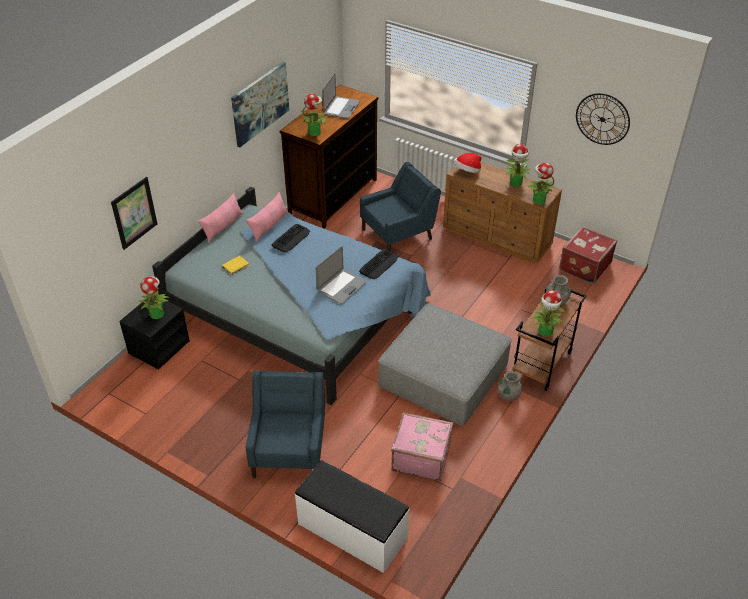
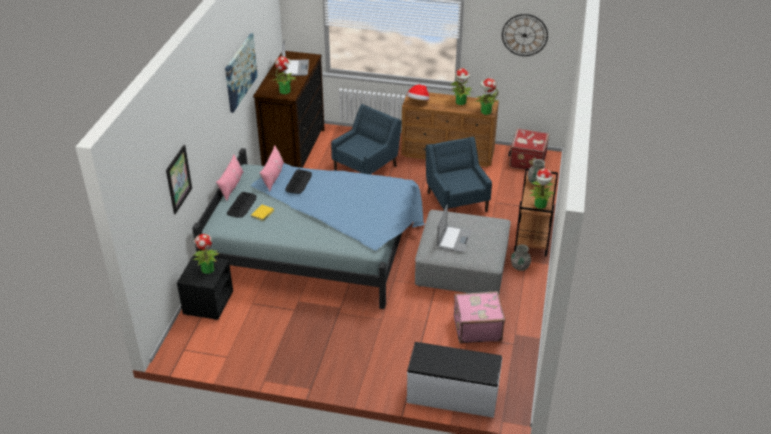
camera: 20 degrees left, 5 degrees down
blue armchair [246,370,325,478] -> blue armchair moved to [426,136,492,212]
laptop [316,246,367,304] -> laptop moved to [437,205,472,253]
keyboard [359,249,398,279] -> keyboard moved to [227,192,257,218]

